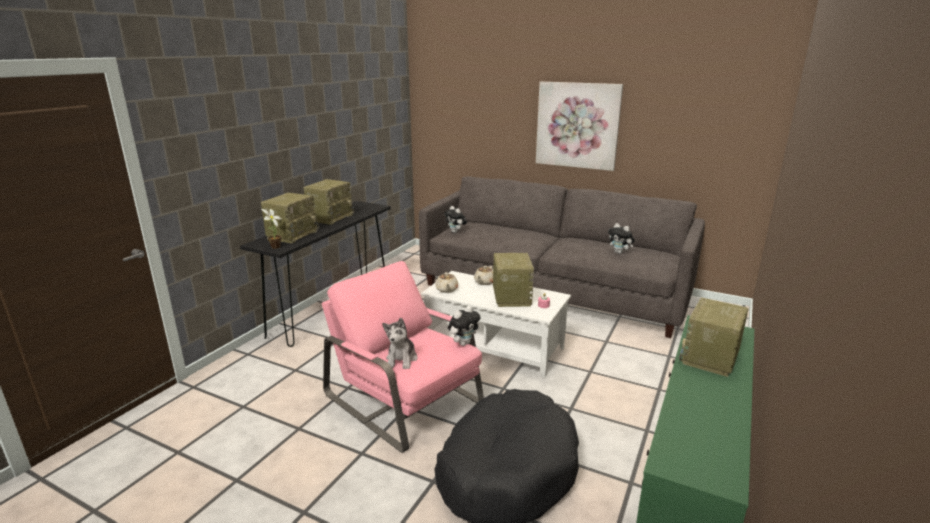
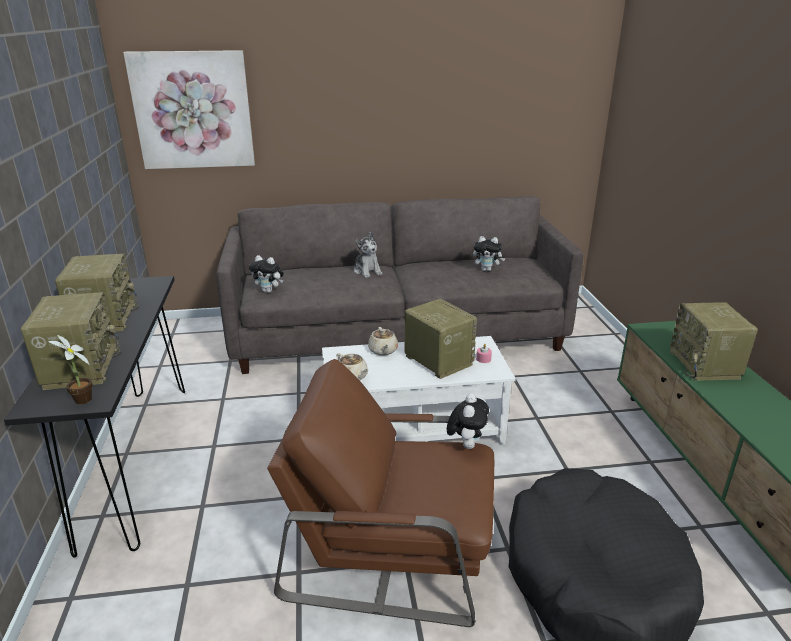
camera: 35 degrees left, 5 degrees up
pink armchair [322,261,484,453] -> brown armchair [267,359,494,627]
plush toy [382,318,417,369] -> plush toy moved to [354,232,382,278]
picture [536,82,623,171] -> picture moved to [123,50,255,169]

